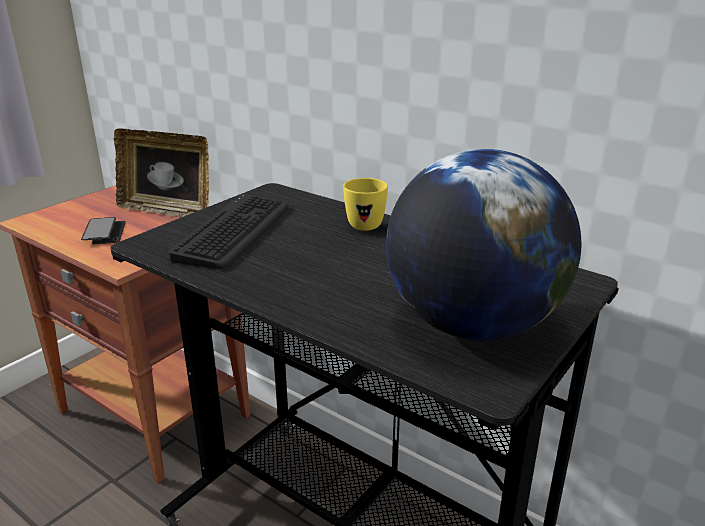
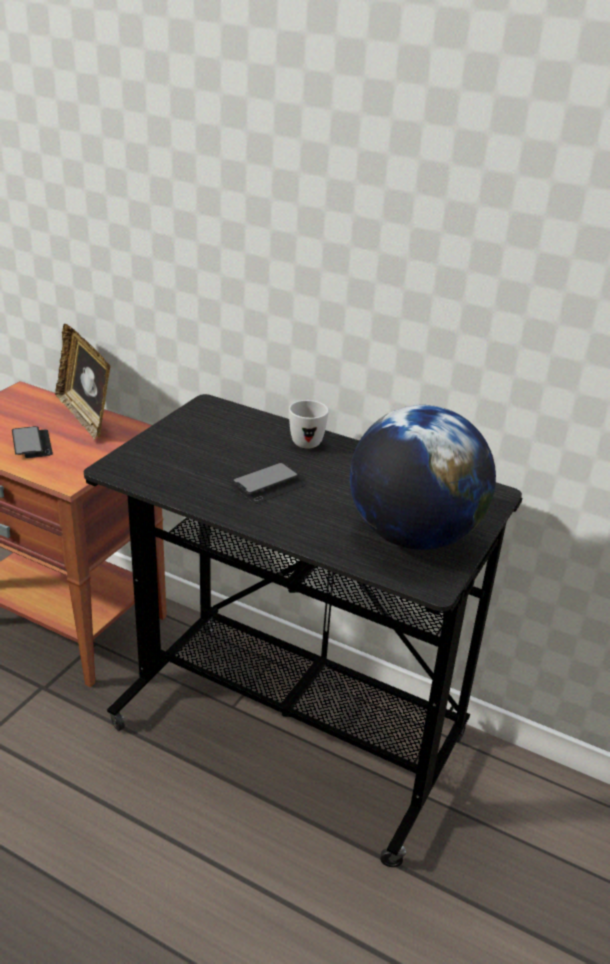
camera: 10 degrees left, 5 degrees up
picture frame [114,128,209,217] -> picture frame turned 45 degrees clockwise [55,324,111,441]
keyboard [168,193,289,269] -> none
yellow mug [343,178,388,231] -> white mug [289,400,329,449]
none -> phone [232,462,305,504]

